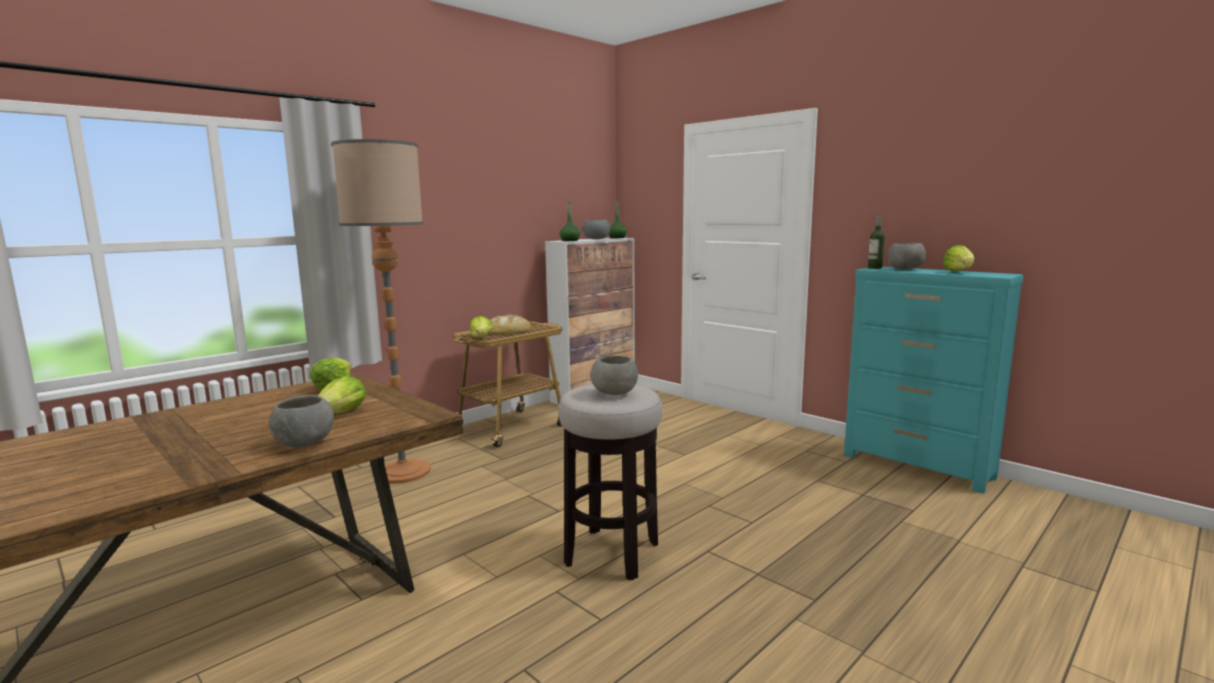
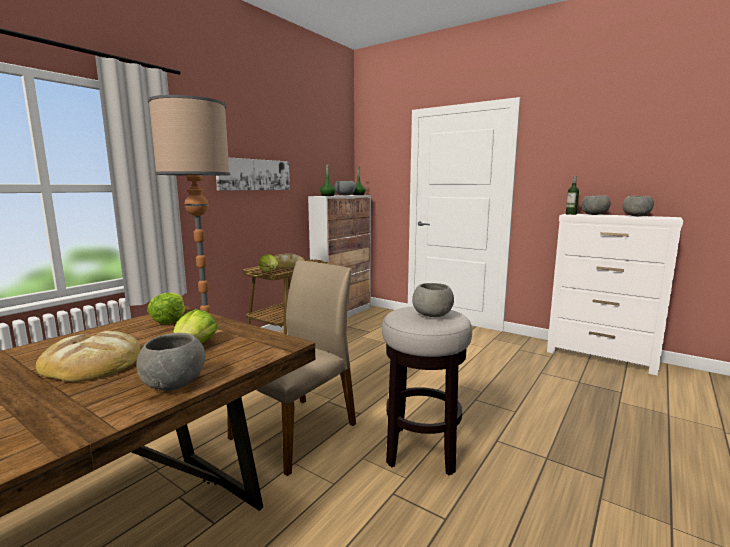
camera: 10 degrees left, 0 degrees up
turquoise dresser [844,267,1024,494] -> white dresser [547,214,683,376]
lettuce [943,245,974,271] -> grey bowl [622,196,654,216]
none -> bread [36,331,141,382]
none -> picture [216,157,290,191]
none -> beige chair [227,260,356,476]

